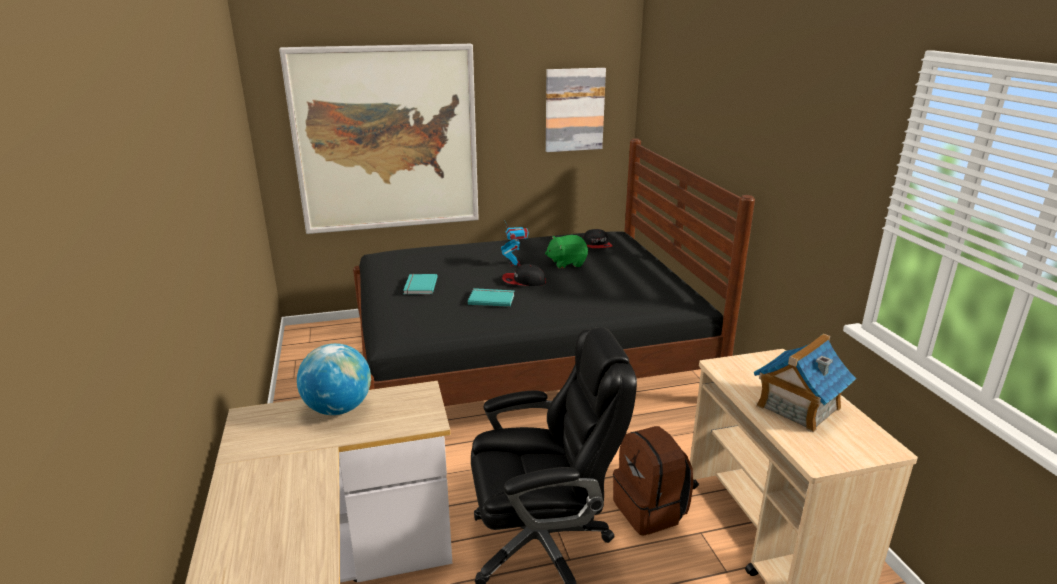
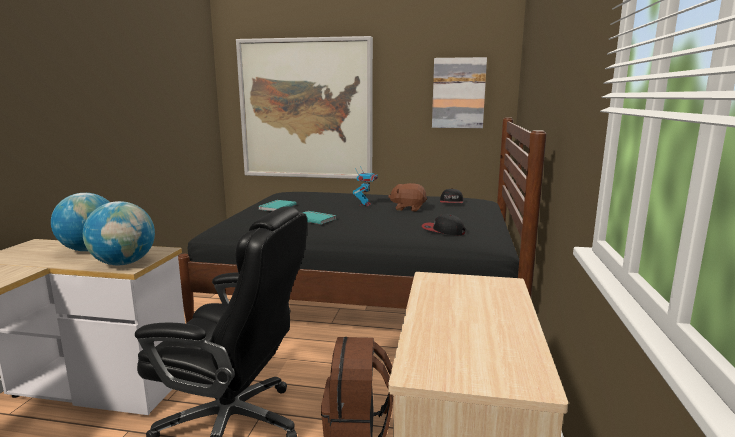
camera: 25 degrees right, 10 degrees down
cap [502,264,546,286] -> cap moved to [422,214,465,236]
green plush toy [545,235,588,268] -> brown plush toy [388,183,427,211]
toy house [754,334,856,433] -> none
none -> globe [83,201,155,265]

